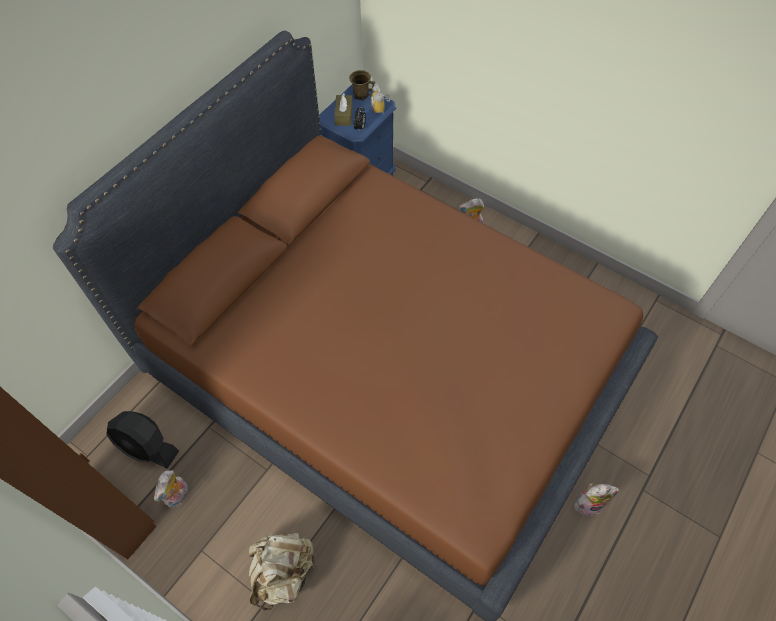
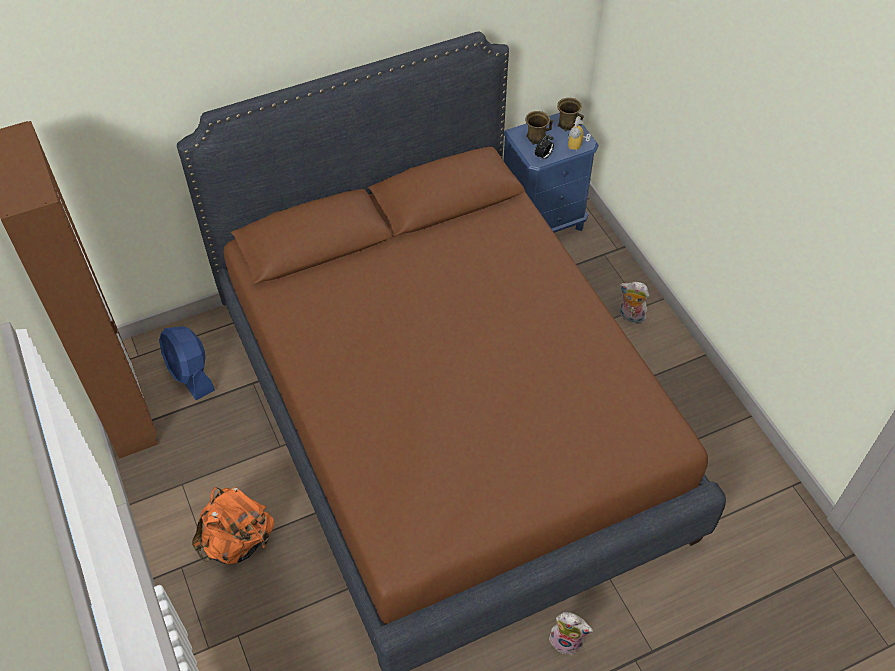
camera: 30 degrees right, 5 degrees down
black fan [106,411,179,469] -> blue fan [159,326,215,400]
plush toy [154,470,188,508] -> none
beige backpack [249,533,315,611] -> orange backpack [192,487,274,564]
brown tissue box [334,93,353,126] -> brown mug [525,111,553,145]

